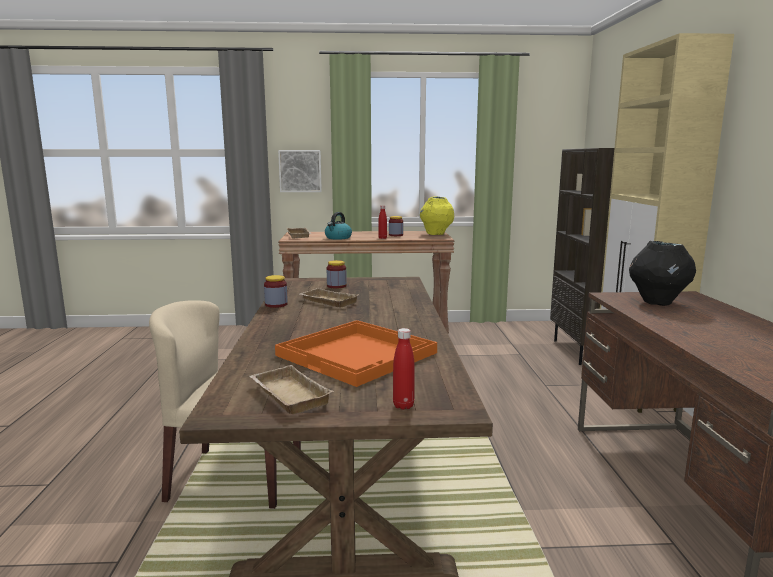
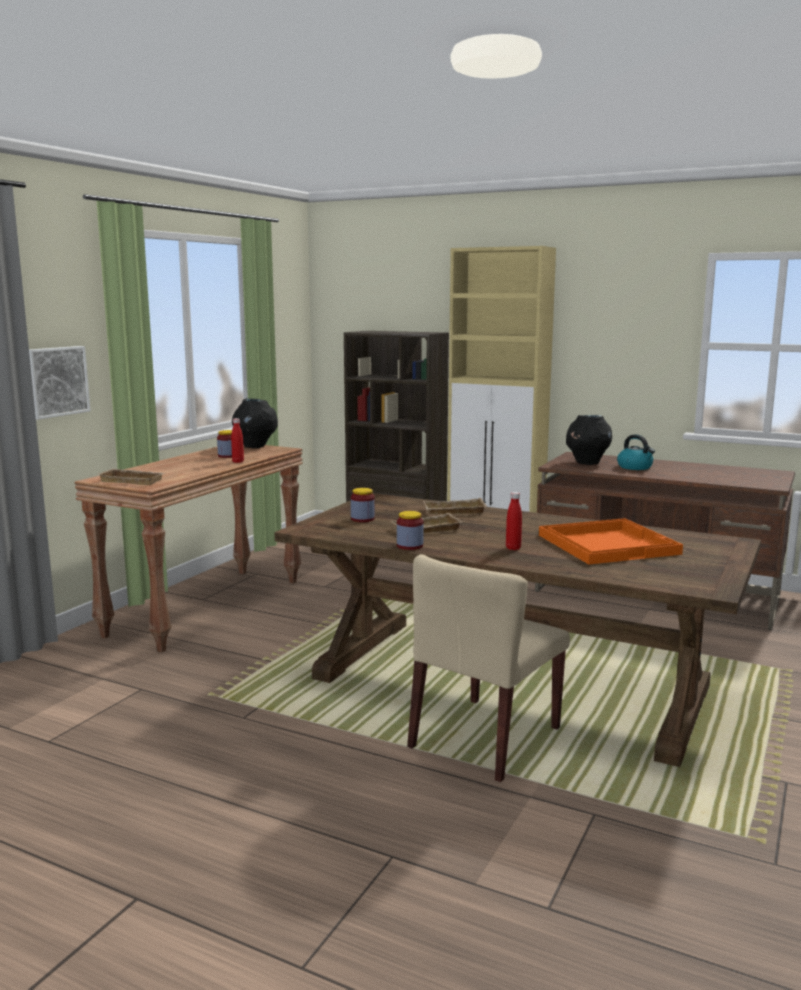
camera: 60 degrees left, 0 degrees up
beige tray [249,365,334,414] -> beige tray moved to [423,498,487,514]
kettle [325,212,352,240] -> kettle moved to [617,434,655,470]
red bottle [393,328,415,410] -> red bottle moved to [506,492,522,550]
yellow vase [420,196,454,235] -> black vase [232,398,278,448]

